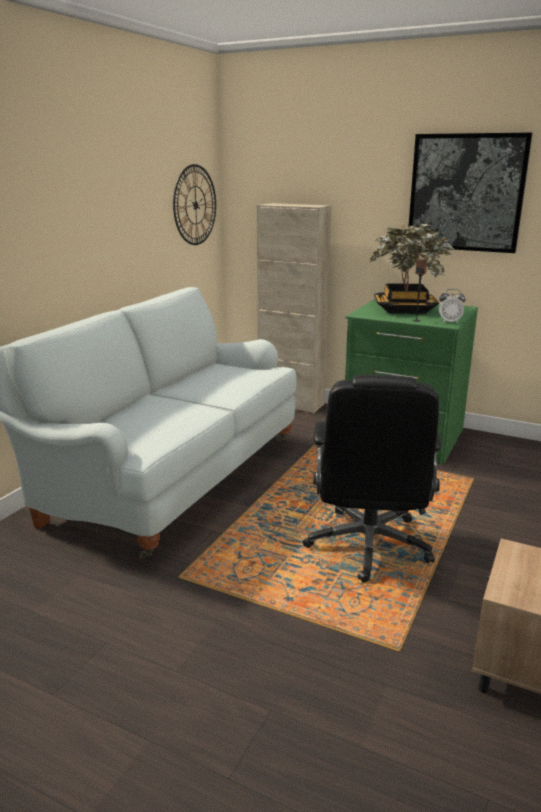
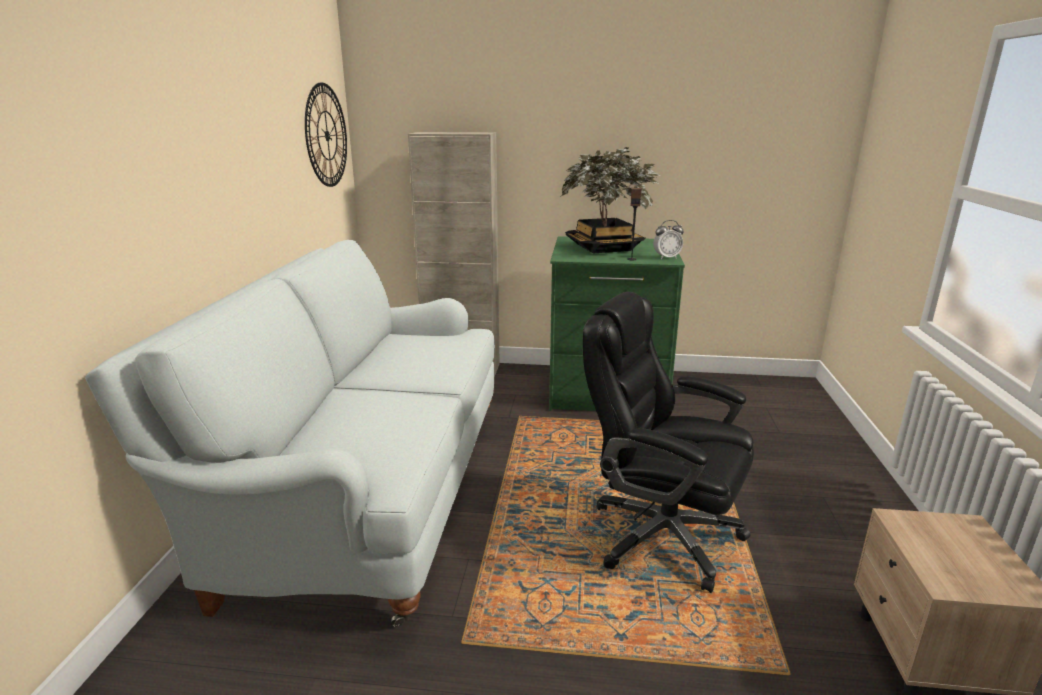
camera: 20 degrees left, 0 degrees up
black office chair [302,375,441,583] -> black office chair turned 135 degrees clockwise [583,292,754,593]
picture [408,132,533,253] -> none

